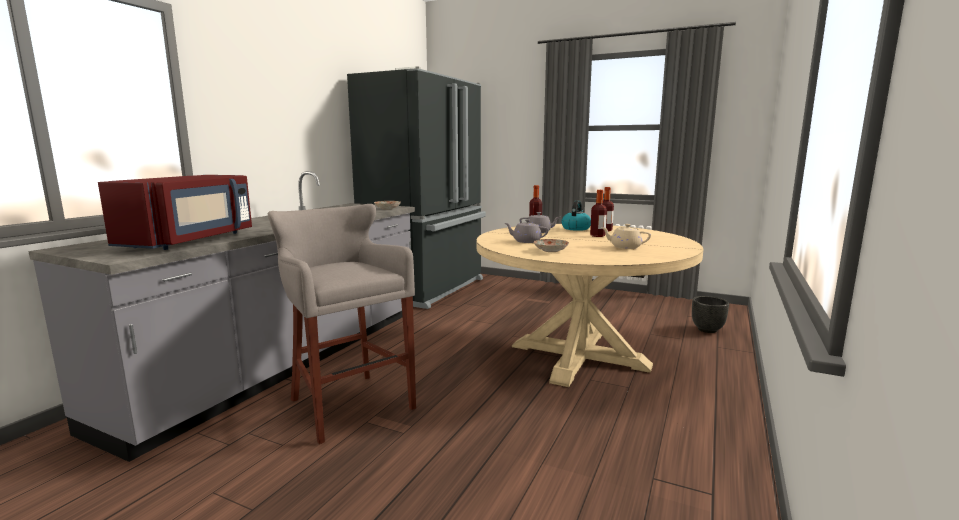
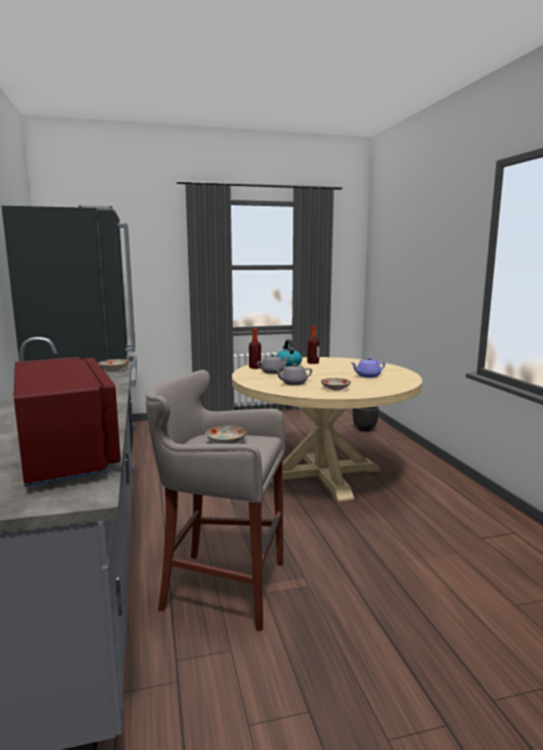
camera: 40 degrees left, 0 degrees up
bottle [590,190,607,237] -> none
beige teapot [601,224,651,249] -> purple teapot [352,357,385,378]
none -> plate [206,425,247,444]

